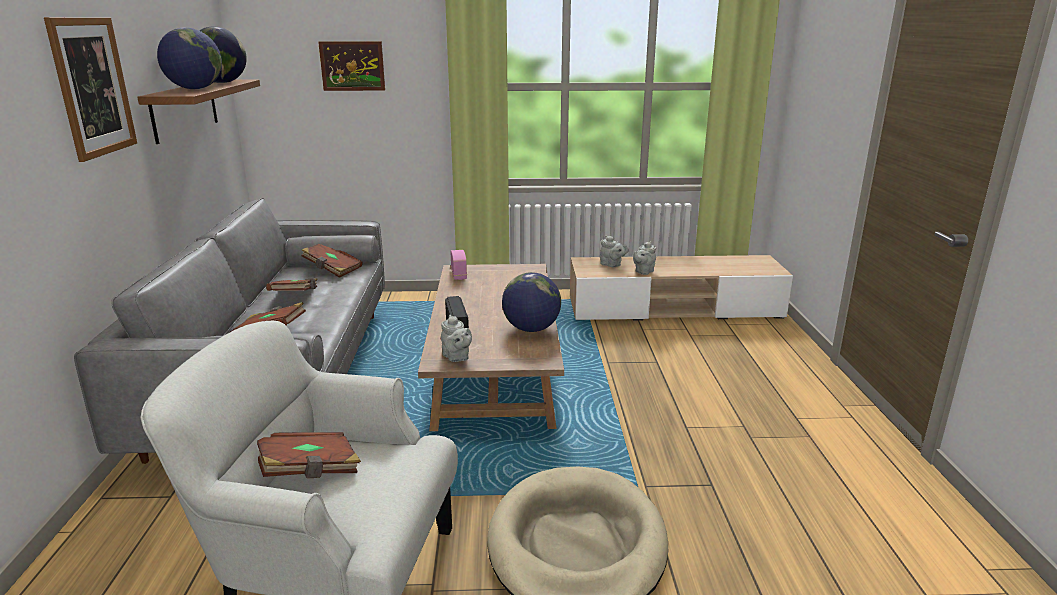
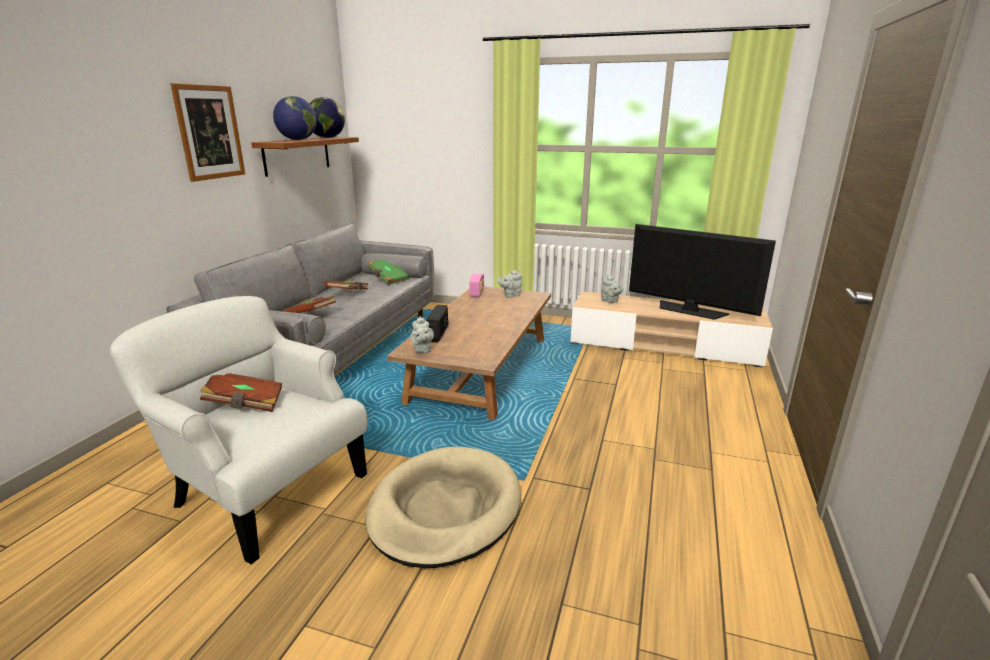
camera: 20 degrees right, 0 degrees up
brown book [302,244,363,278] -> green book [368,259,409,285]
picture [318,41,385,91] -> none
globe [502,272,561,332] -> none
grey teapot [633,241,656,275] -> grey teapot moved to [498,270,522,298]
none -> television [629,224,776,320]

